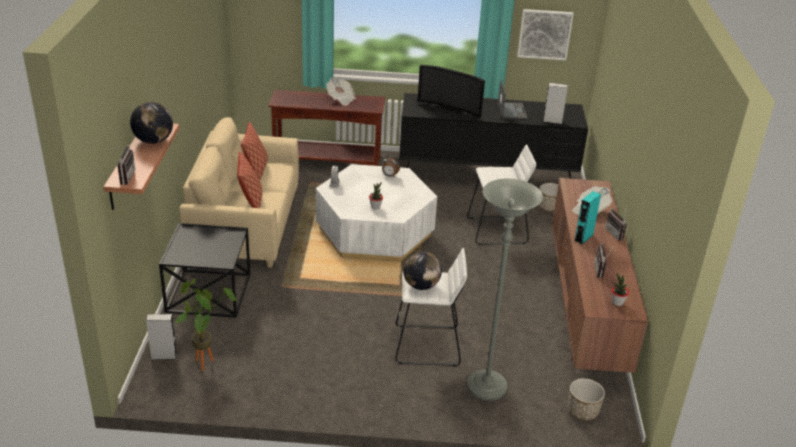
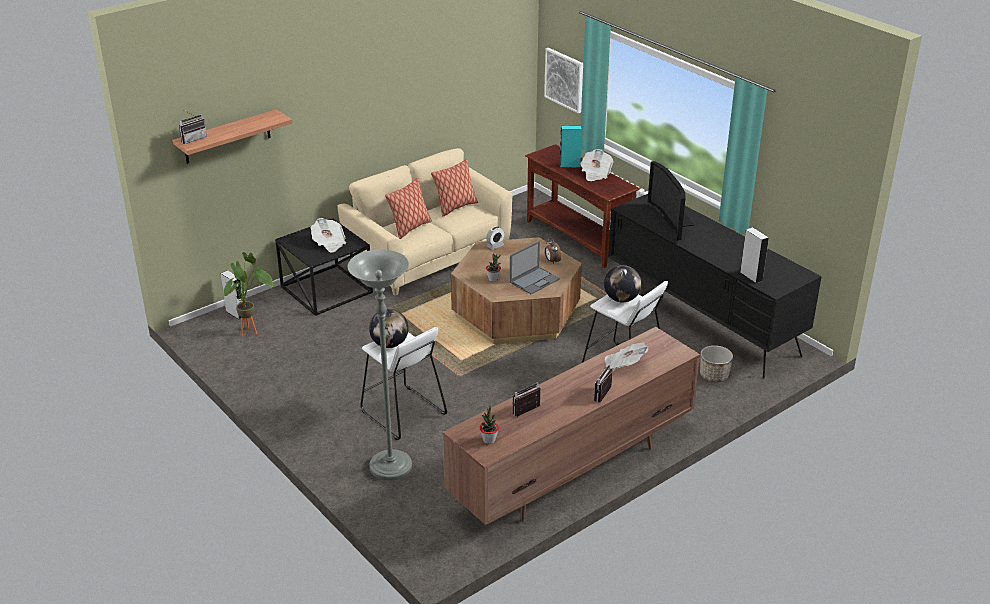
camera: 50 degrees right, 0 degrees up
globe [130,102,173,144] -> globe moved to [604,265,641,303]
white coffee table [316,164,437,262] -> brown coffee table [451,237,582,344]
laptop [498,79,527,119] -> laptop moved to [510,241,560,294]
picture [517,9,574,60] -> picture moved to [544,48,583,114]
planter [568,378,605,420] -> none
turquoise speaker [574,191,601,244] -> turquoise speaker moved to [560,126,582,168]
none -> newspaper [311,218,346,253]

